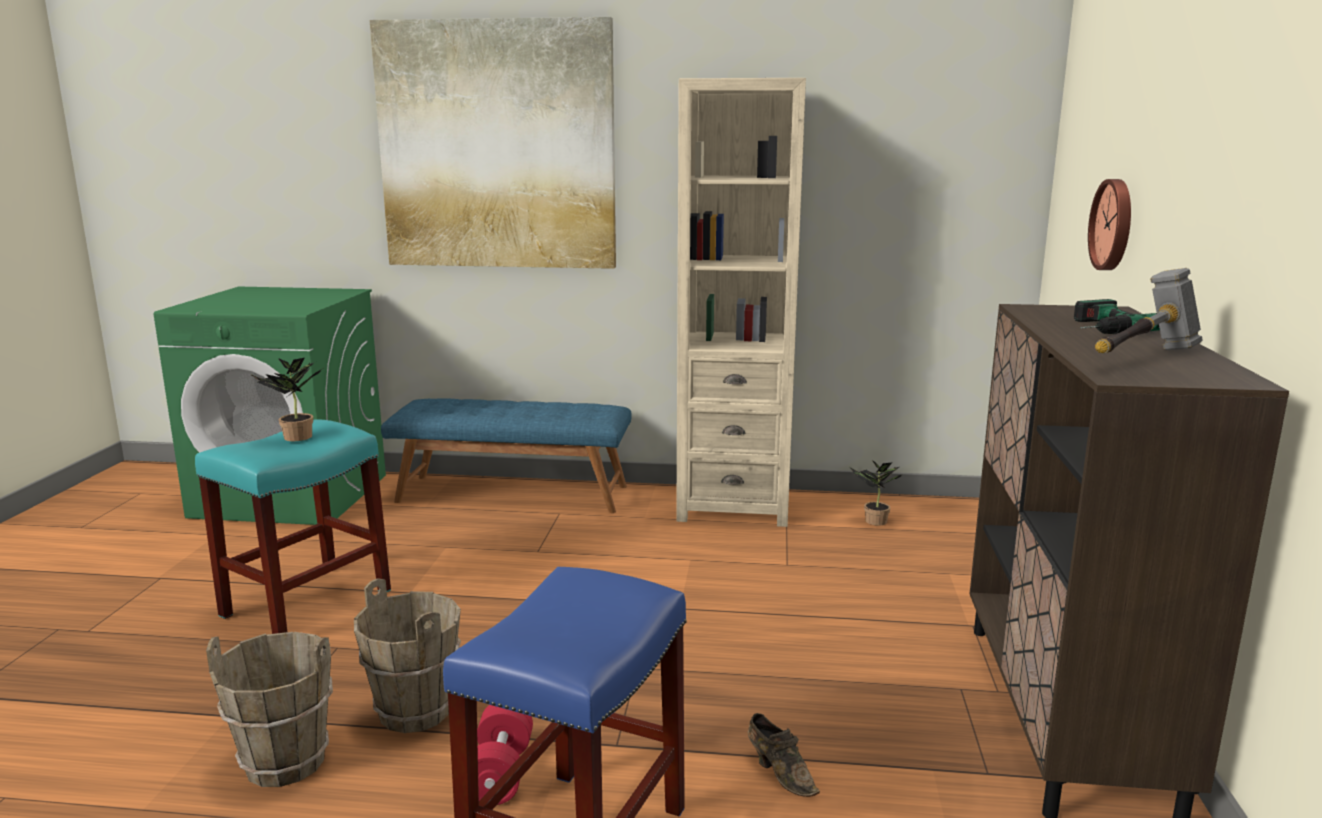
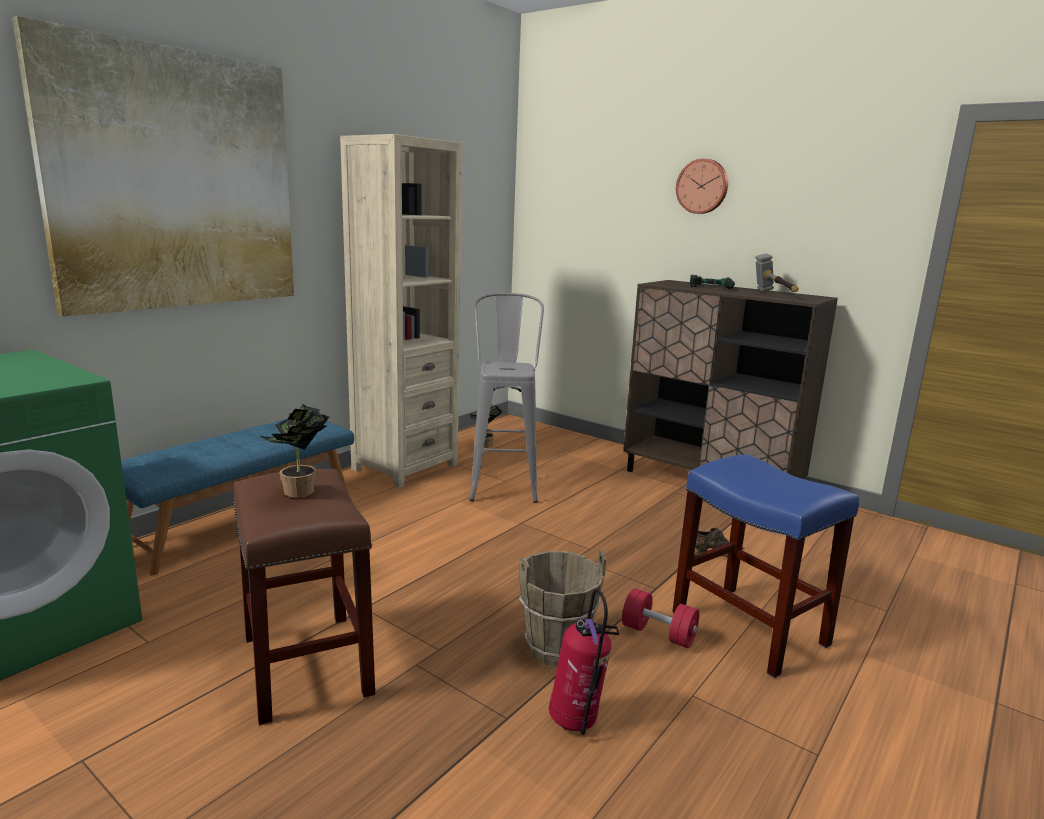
camera: 60 degrees left, 0 degrees up
turquoise stool [195,419,391,634] -> brown stool [233,469,375,725]
brown bucket [206,632,333,787] -> fire extinguisher [549,589,619,735]
wall clock [1088,179,1131,270] -> wall clock moved to [676,158,728,214]
none -> grey stool [469,293,544,503]

